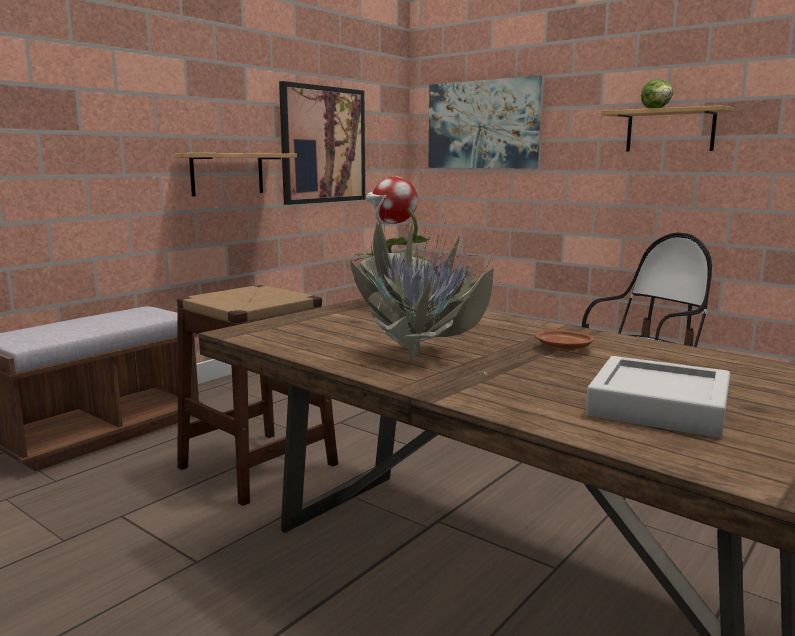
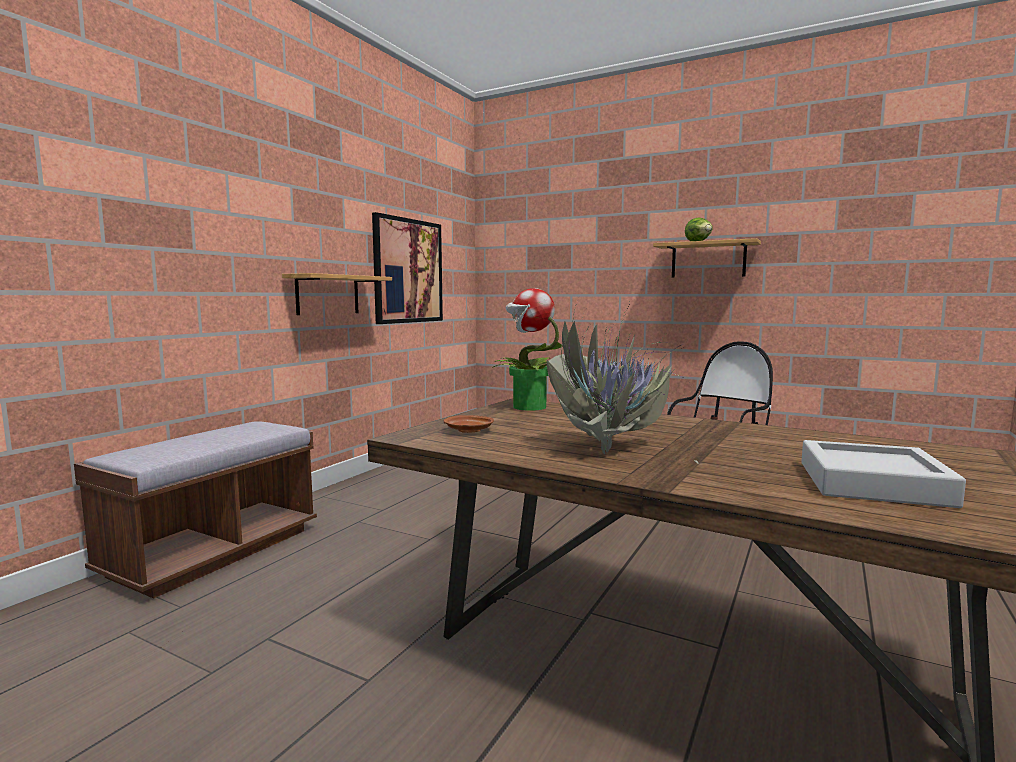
camera: 10 degrees left, 5 degrees down
brown stool [177,285,338,506] -> none
picture [428,75,542,169] -> none
brown plate [535,329,594,351] -> brown plate moved to [444,415,494,433]

